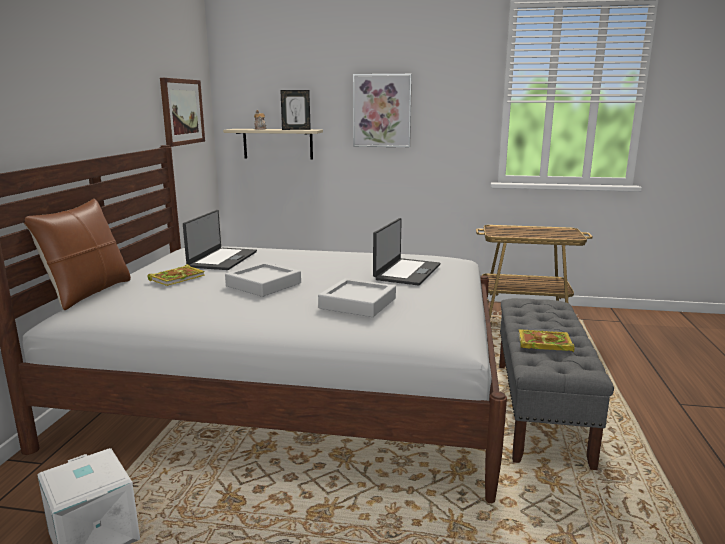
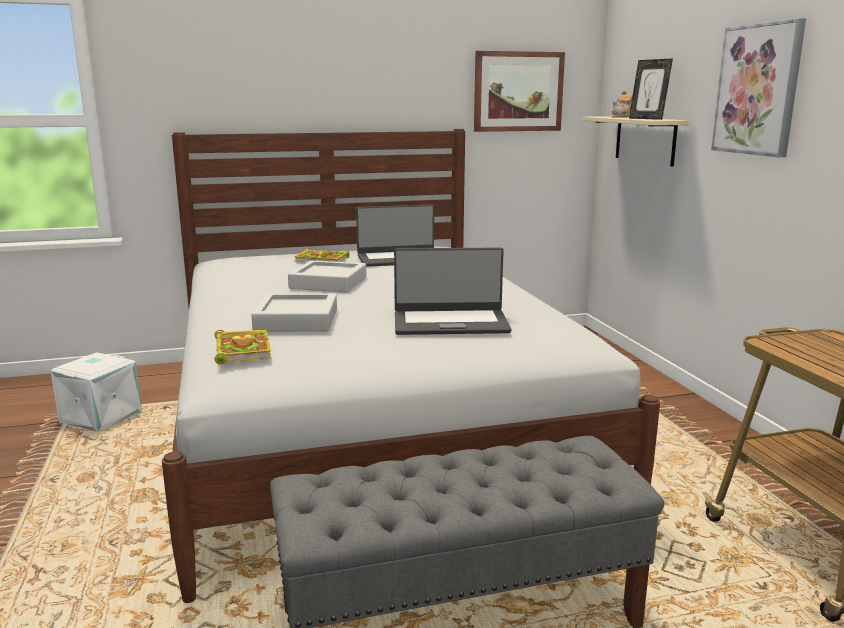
camera: 65 degrees right, 0 degrees up
brown pillow [24,199,131,310] -> none
book [519,330,575,352] -> book moved to [214,329,271,365]

